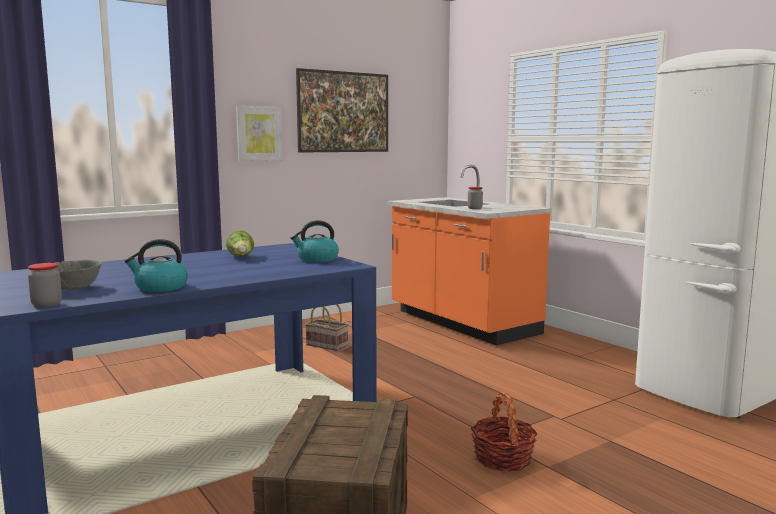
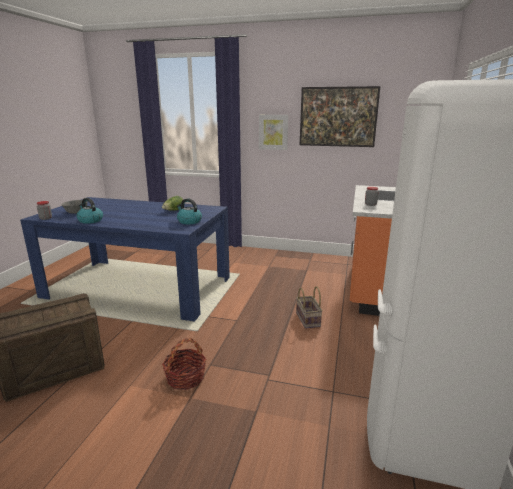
camera: 50 degrees right, 10 degrees up
basket [305,304,349,351] -> basket moved to [296,286,323,328]

